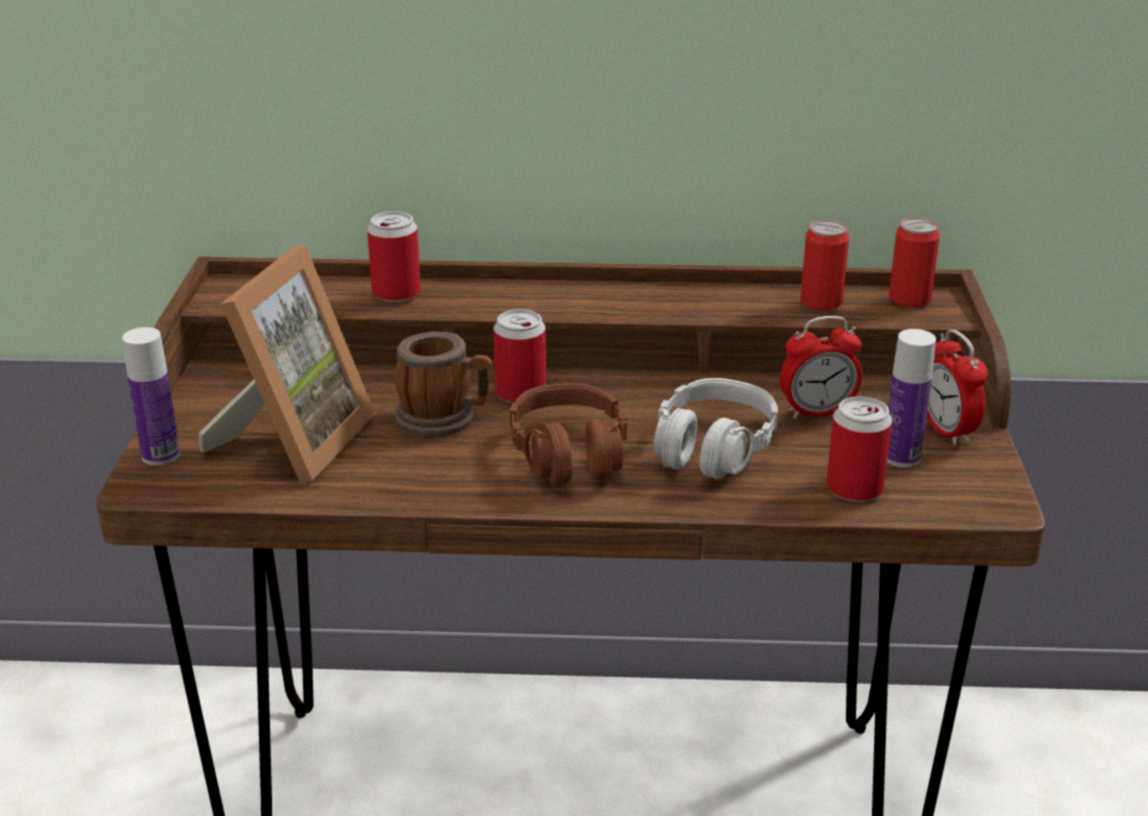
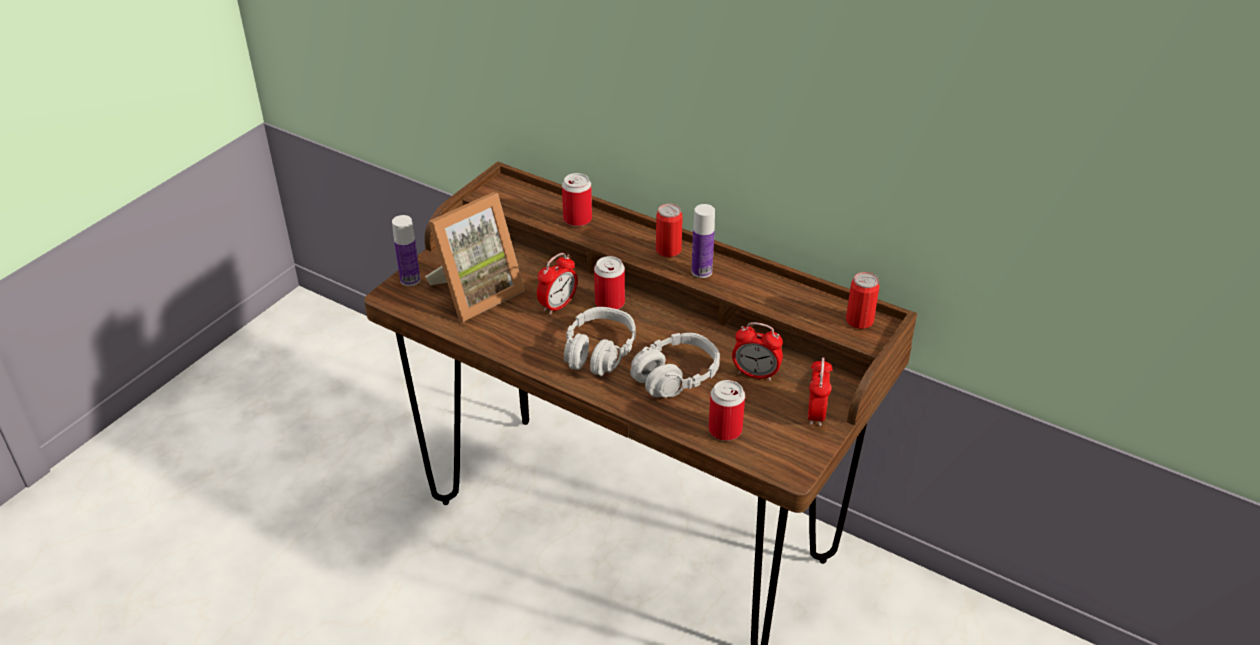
camera: 30 degrees right, 10 degrees up
mug [394,332,492,437] -> alarm clock [537,253,578,315]
brown headphones [510,383,628,485] -> grey headphones [564,307,636,376]
can [800,220,849,310] -> can moved to [656,204,683,257]
bottle [887,329,936,467] -> bottle moved to [691,204,715,278]

